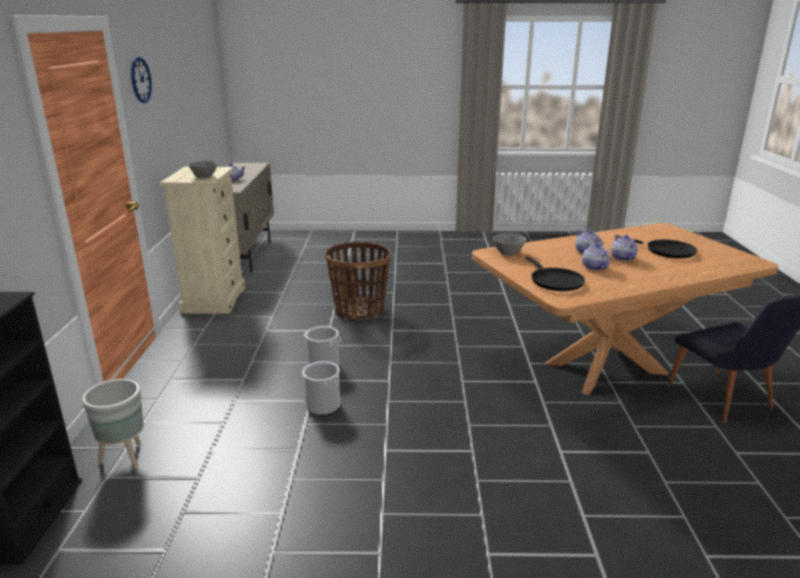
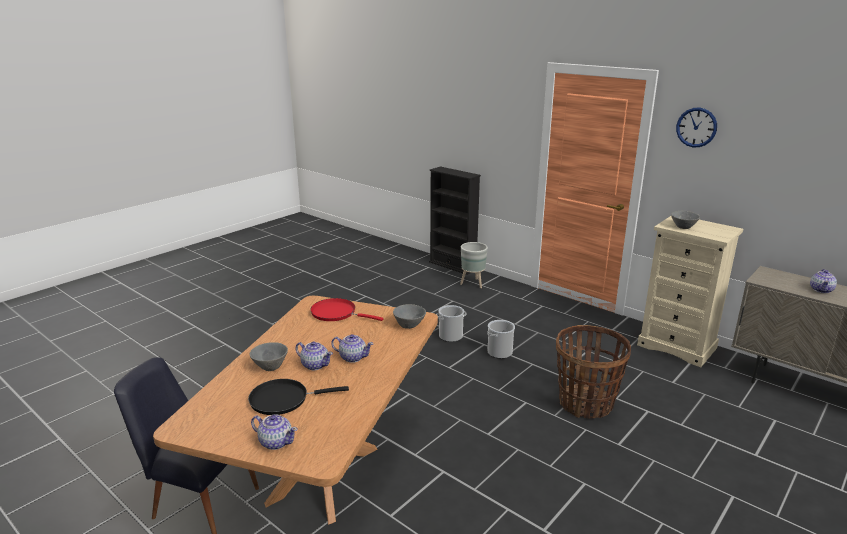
camera: 130 degrees right, 0 degrees up
black frying pan [525,256,585,291] -> red frying pan [310,298,383,321]
teapot [582,243,610,271] -> teapot moved to [251,415,298,450]
none -> grey bowl [249,342,288,371]

